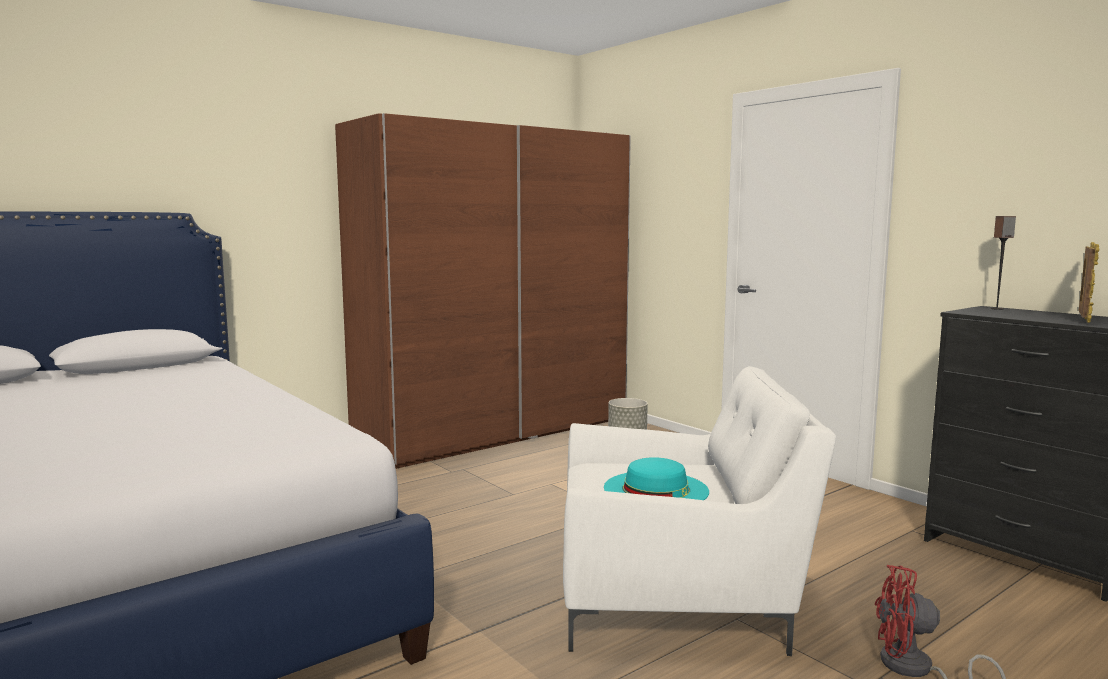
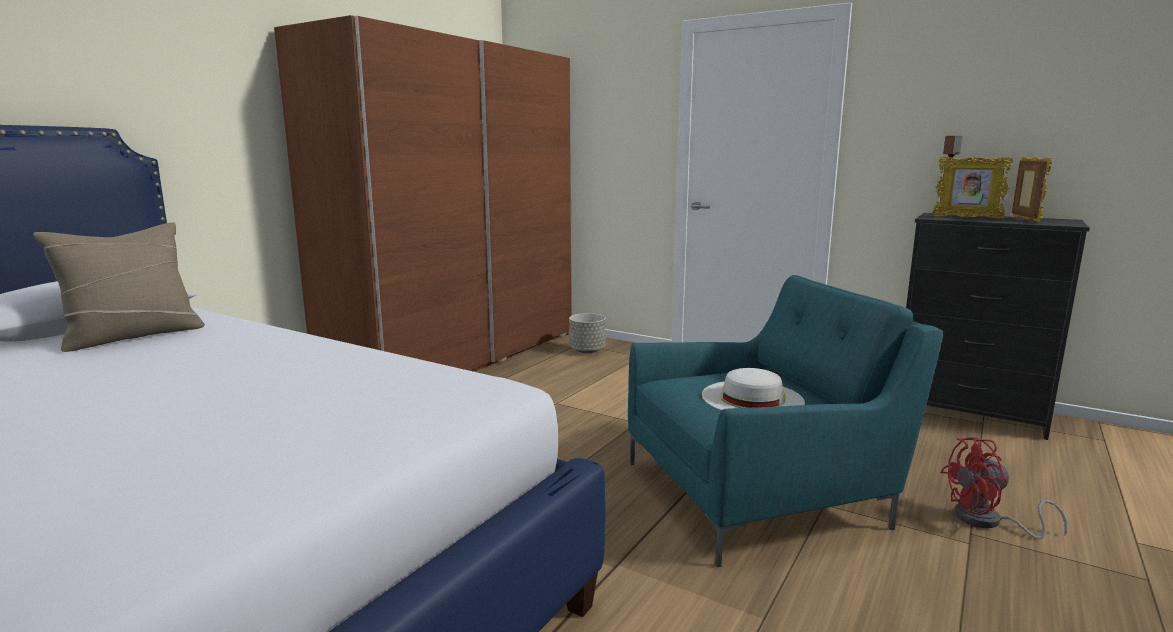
camera: 20 degrees left, 5 degrees up
white armchair [563,366,836,656] -> turquoise armchair [628,275,943,567]
turquoise hat [604,457,709,500] -> white hat [702,368,805,410]
none -> beige pillow [33,222,205,352]
none -> picture frame [932,157,1013,219]

